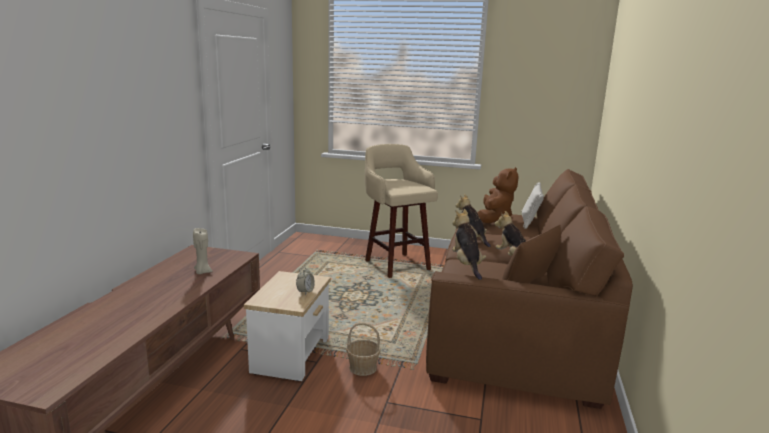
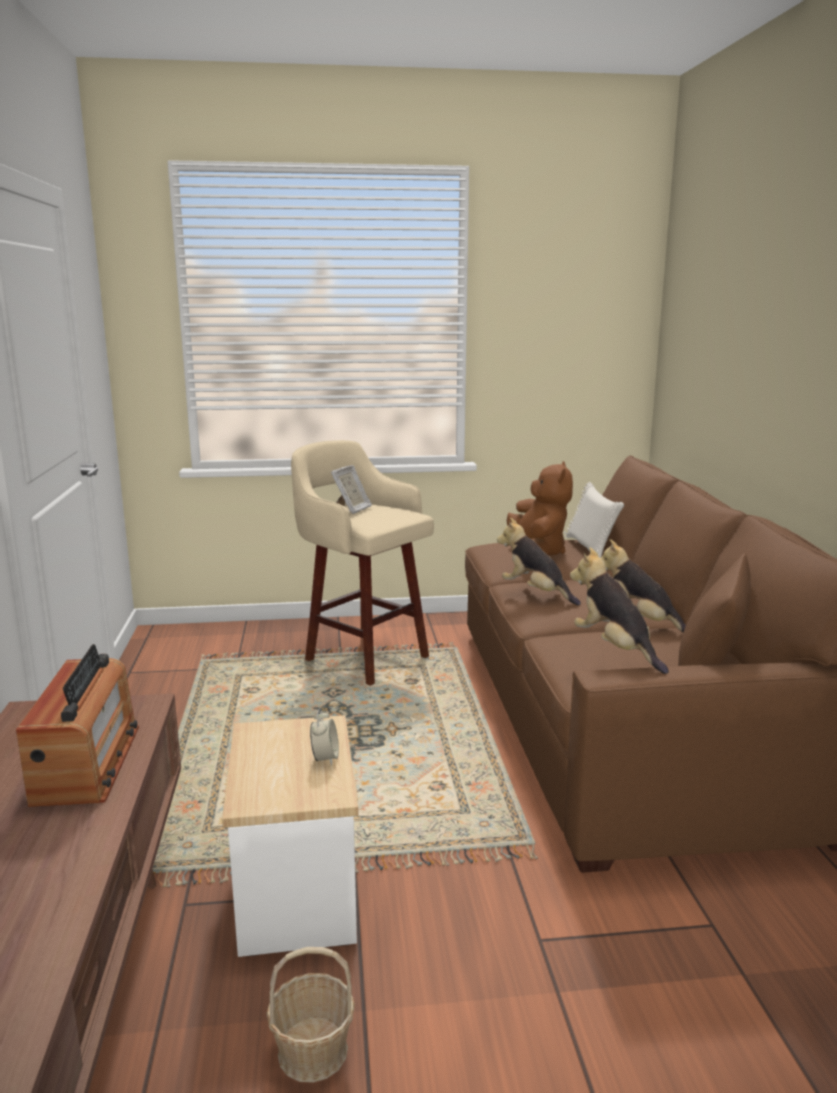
camera: 20 degrees left, 0 degrees up
beige candle [193,228,213,274] -> radio [16,644,139,807]
basket [346,323,381,376] -> basket moved to [267,947,355,1083]
none -> picture frame [331,465,372,514]

